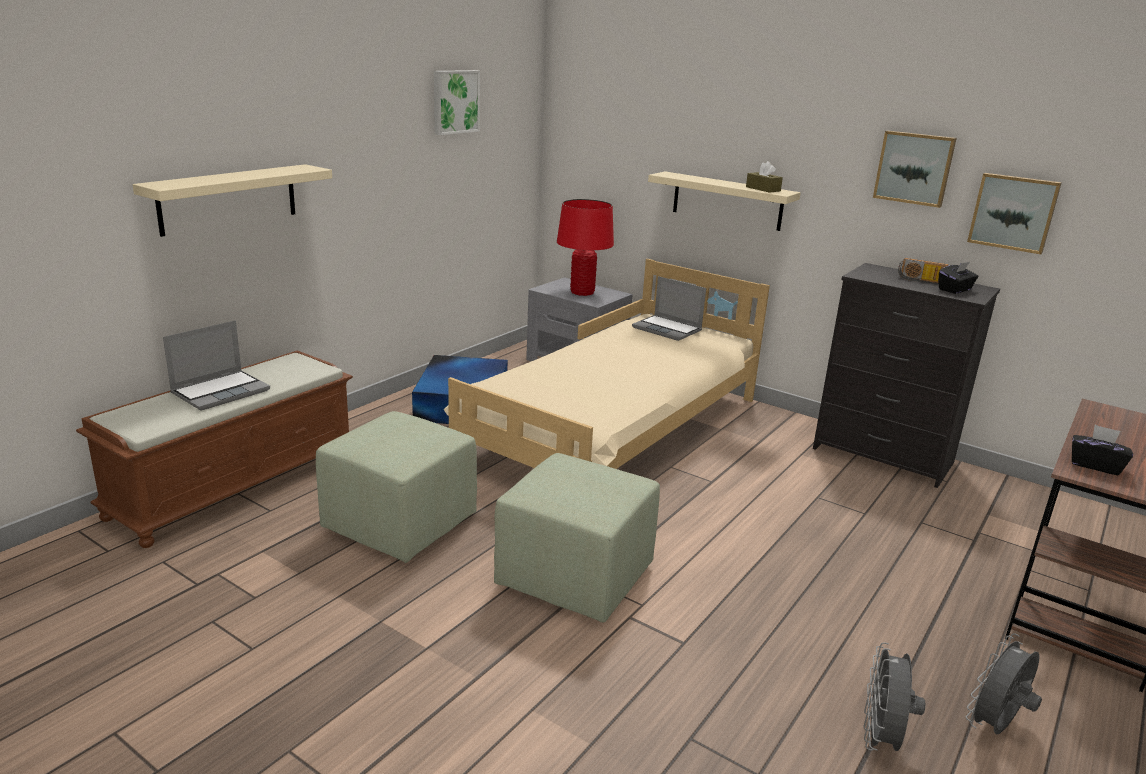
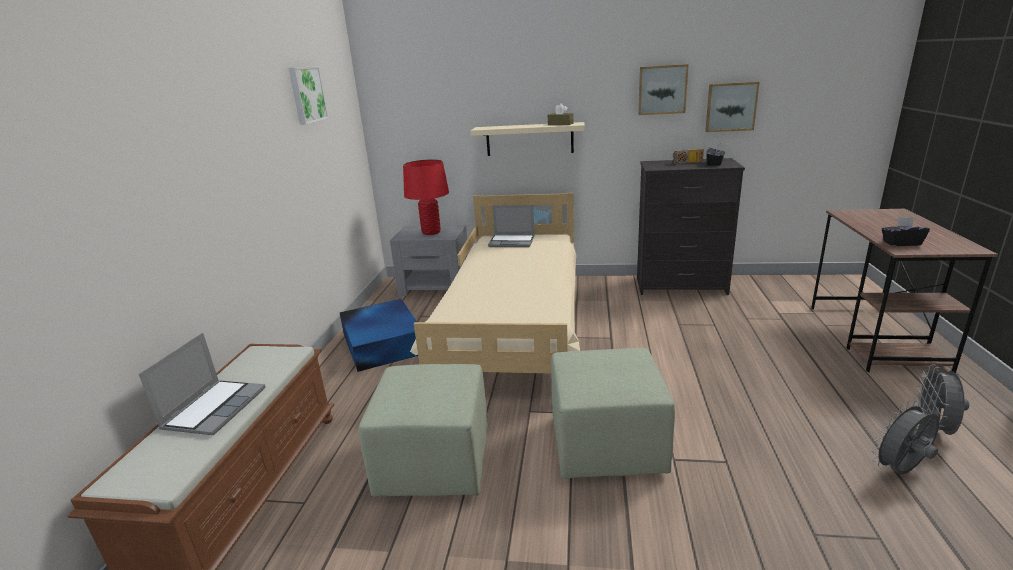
camera: 25 degrees left, 0 degrees up
beige shelf [133,164,332,237] -> none
grey fan [864,642,925,751] -> grey fan turned 75 degrees clockwise [872,400,939,475]

